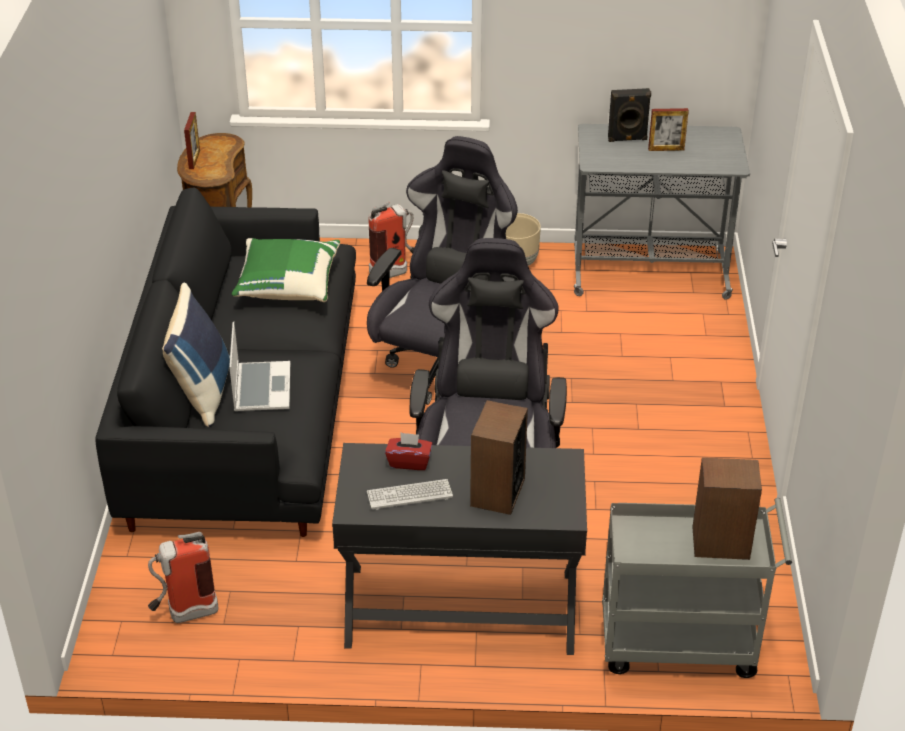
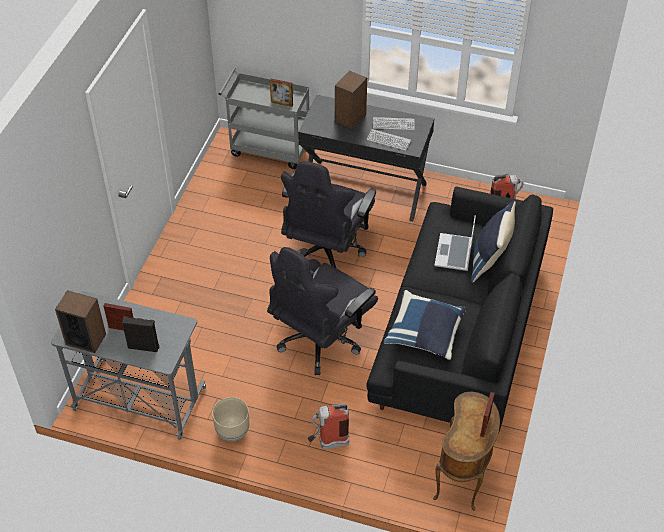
camera: 165 degrees left, 10 degrees up
green pillow [232,238,340,302] -> blue pillow [384,290,467,360]
red tissue box [385,432,432,470] -> keyboard [367,129,411,151]
speaker [692,457,762,560] -> speaker moved to [55,290,106,353]
none -> picture frame [270,79,293,107]

